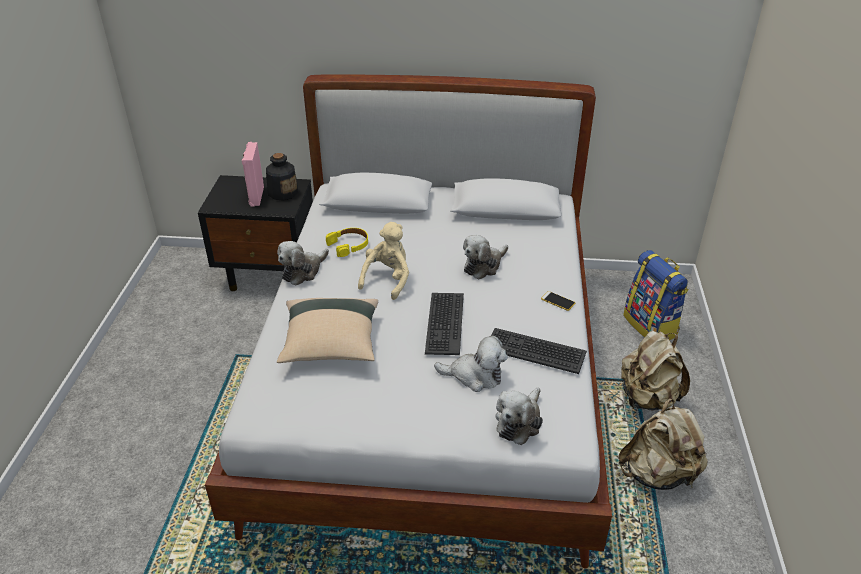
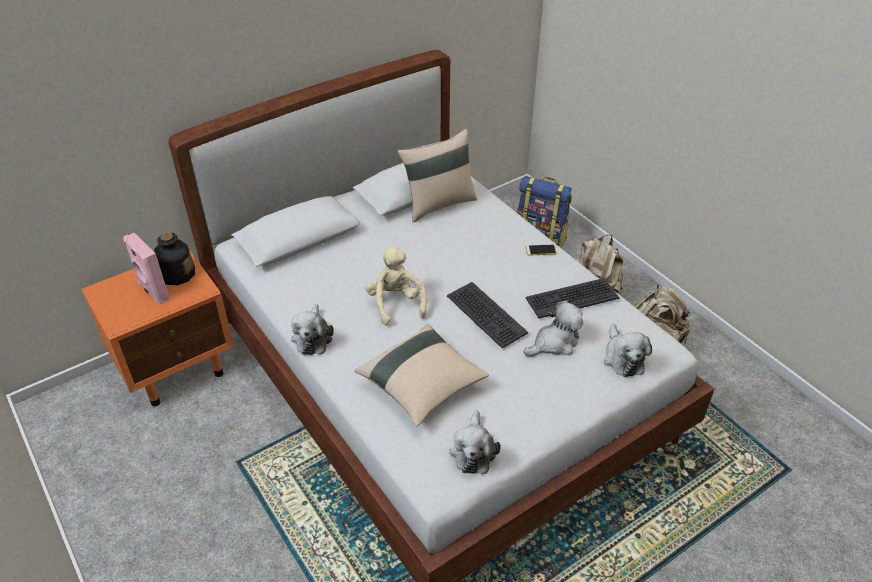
camera: 40 degrees left, 5 degrees up
black nightstand [198,175,313,291] -> orange nightstand [81,249,234,407]
yellow headphones [326,228,368,257] -> none
plush toy [463,235,508,279] -> plush toy moved to [449,410,500,474]
none -> beige pillow [398,129,477,222]

